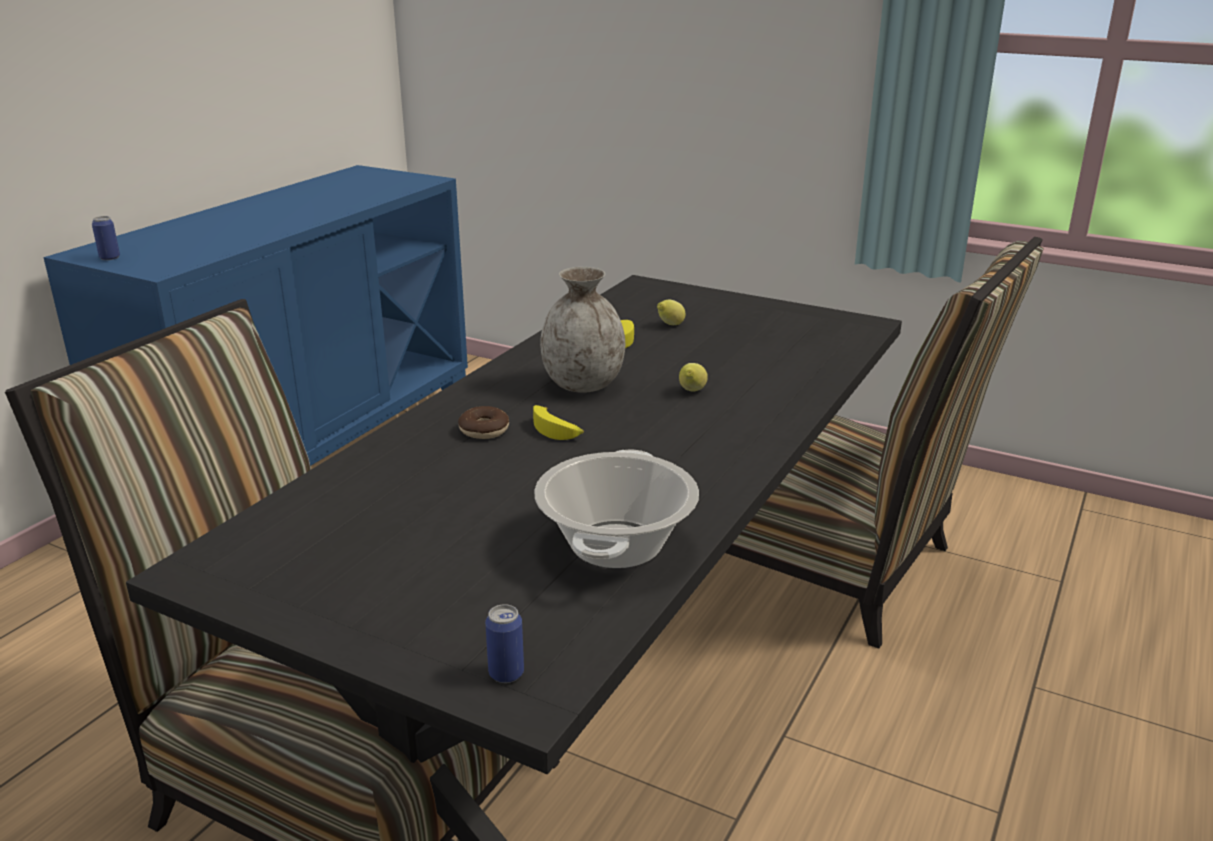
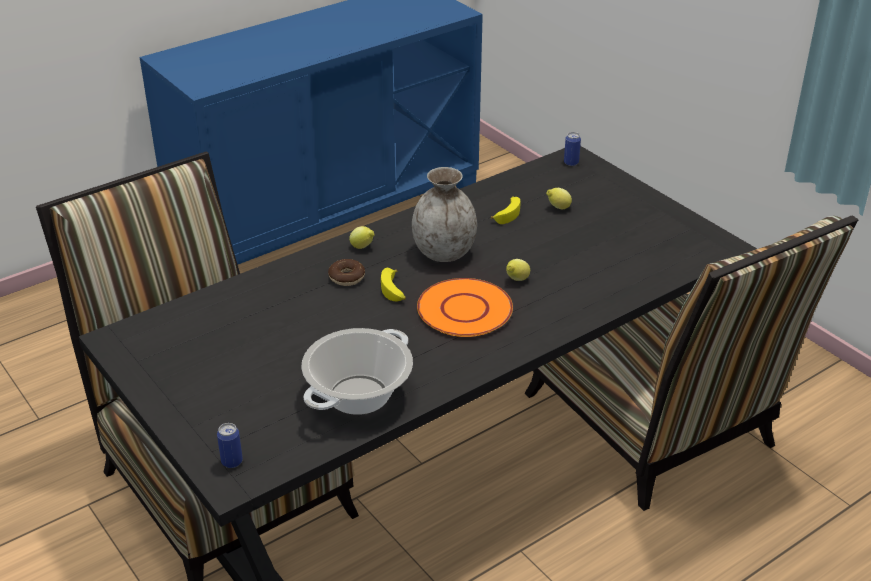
camera: 25 degrees right, 10 degrees up
can [92,216,120,260] -> can moved to [564,132,581,166]
none -> lemon [349,226,374,249]
none -> orange plate [417,278,513,337]

